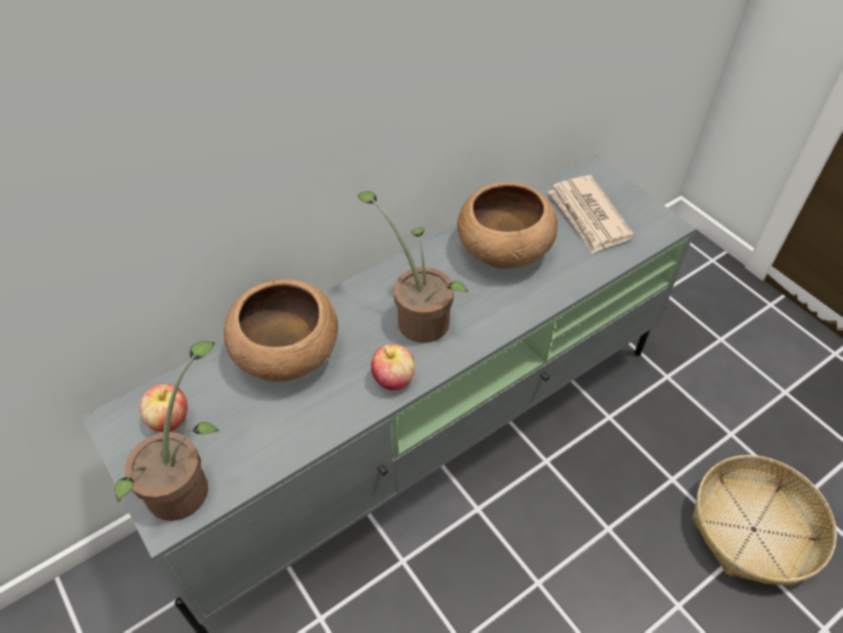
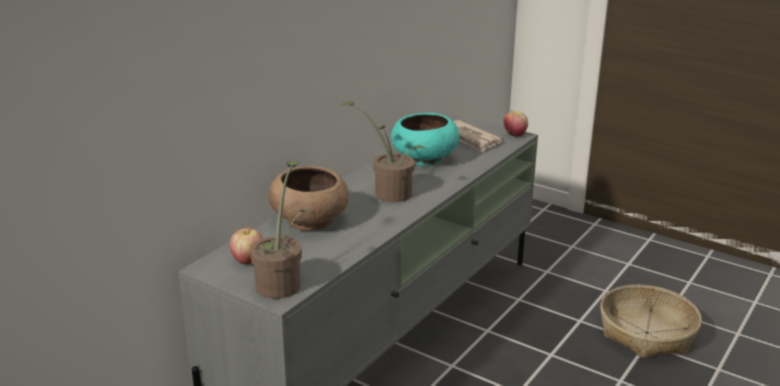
camera: 20 degrees left, 25 degrees down
apple [371,344,415,390] -> apple moved to [503,110,528,137]
brown bowl [457,182,558,269] -> turquoise bowl [391,113,460,166]

